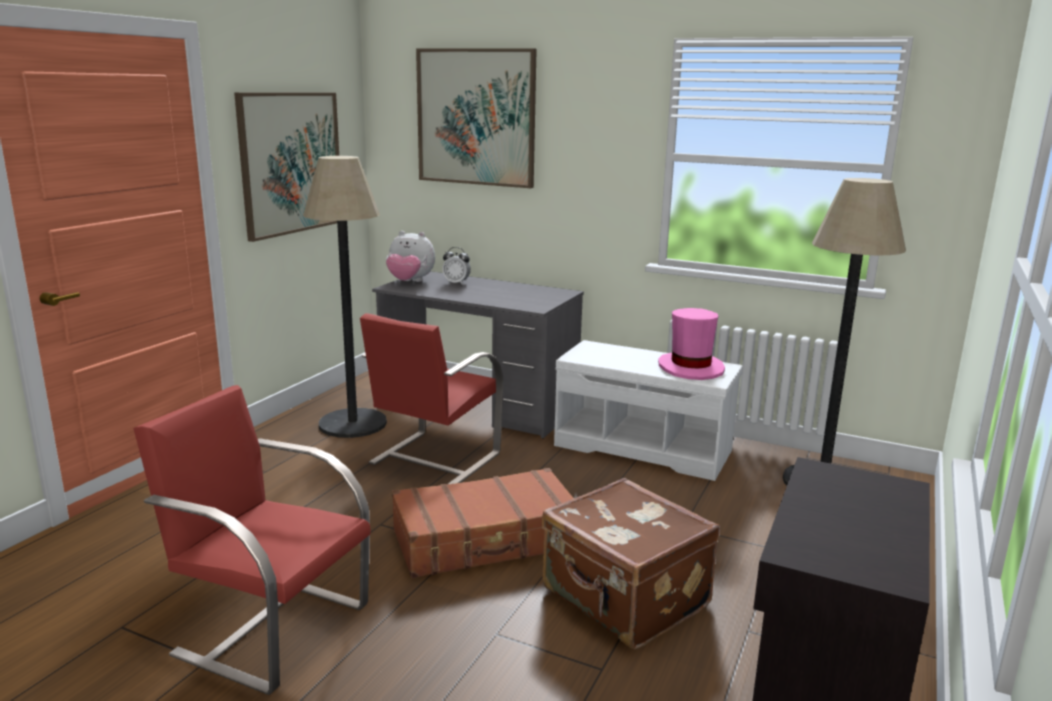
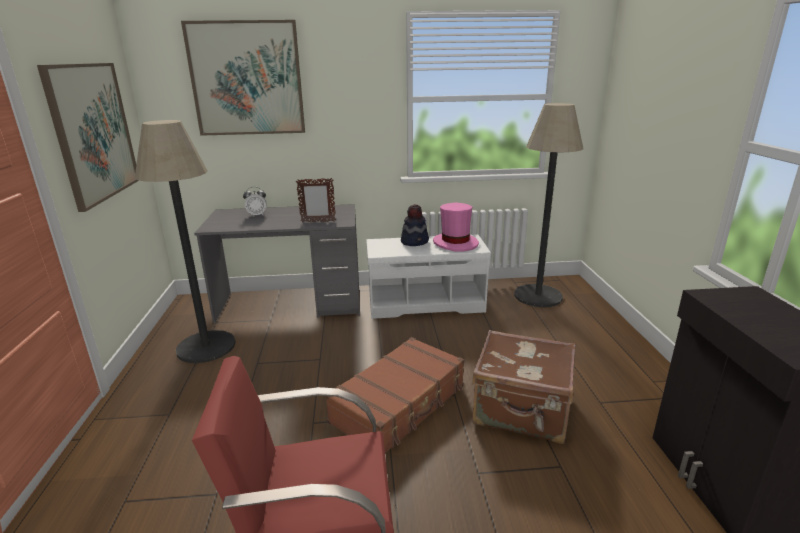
camera: 30 degrees left, 5 degrees up
red chair [360,313,503,485] -> none
plush toy [386,231,435,282] -> none
none -> picture frame [296,178,336,222]
none -> hat [401,204,429,246]

